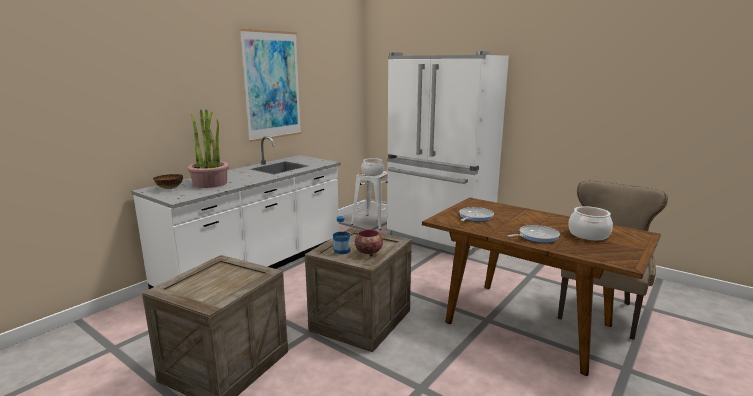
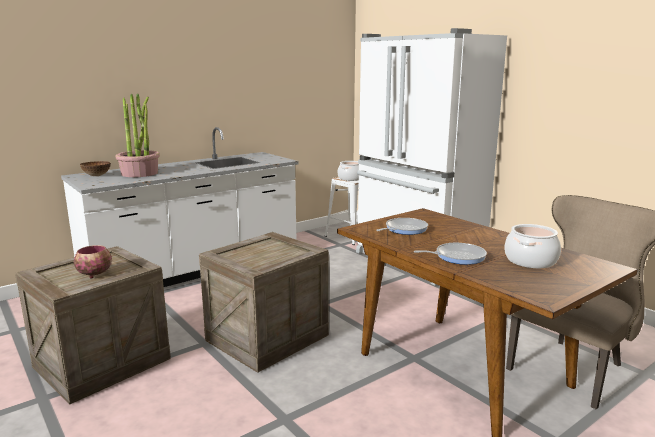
camera: 15 degrees right, 0 degrees up
picture [239,29,302,142] -> none
bottle [333,216,351,254] -> none
bowl [355,230,383,256] -> bowl moved to [74,245,112,279]

